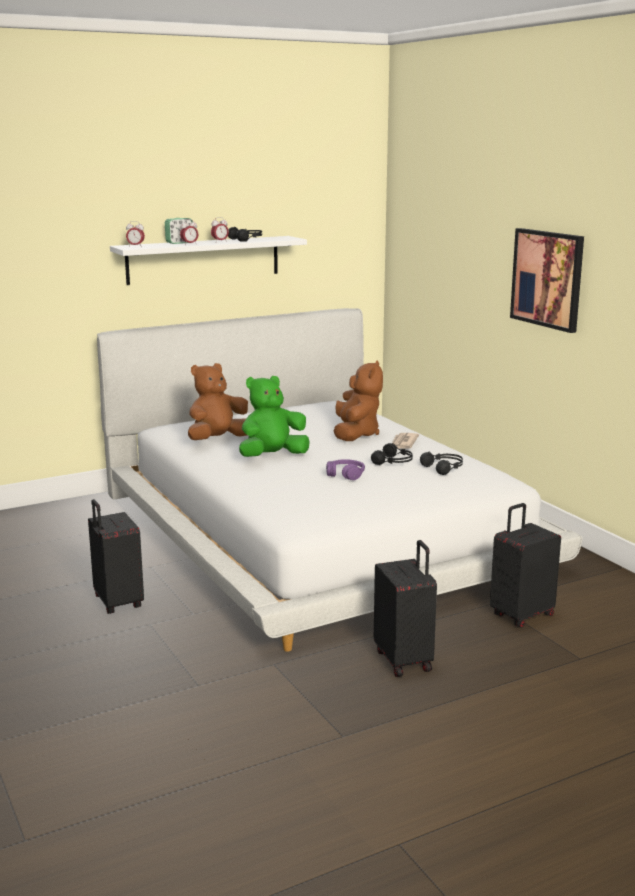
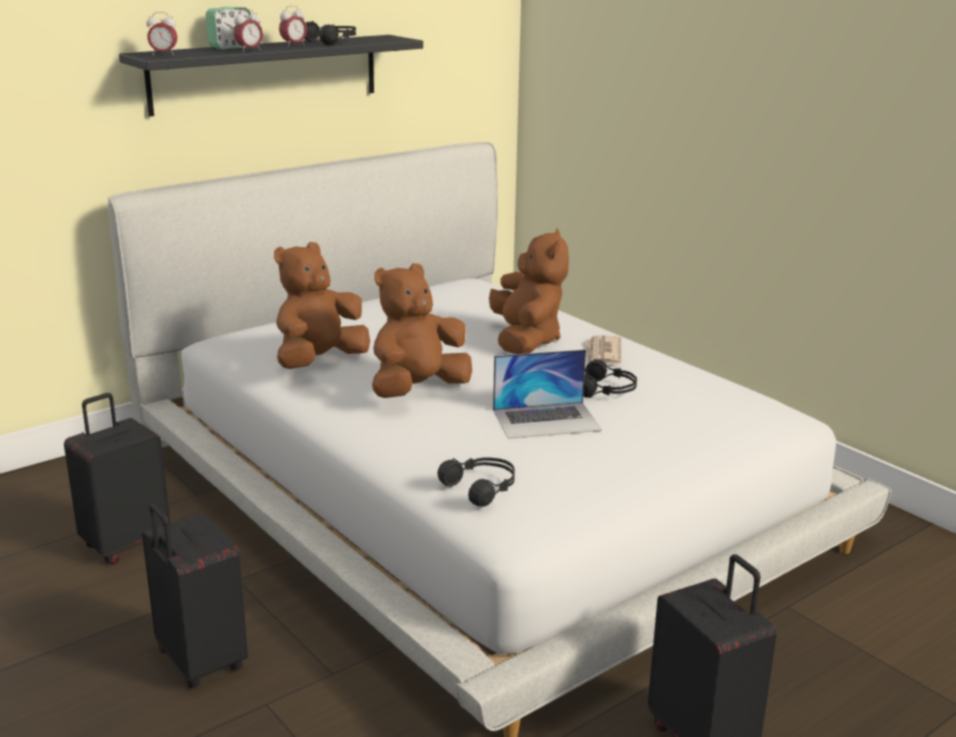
camera: 10 degrees left, 5 degrees up
white shelf [110,236,307,285] -> black shelf [119,35,423,117]
green plush toy [239,376,309,457] -> brown plush toy [372,263,472,398]
purple headphones [326,459,365,480] -> laptop [493,349,602,439]
black headphones [420,452,463,475] -> black headphones moved to [437,457,515,507]
black suitcase [490,503,561,628] -> black suitcase moved to [64,393,170,564]
picture [510,228,584,333] -> none

